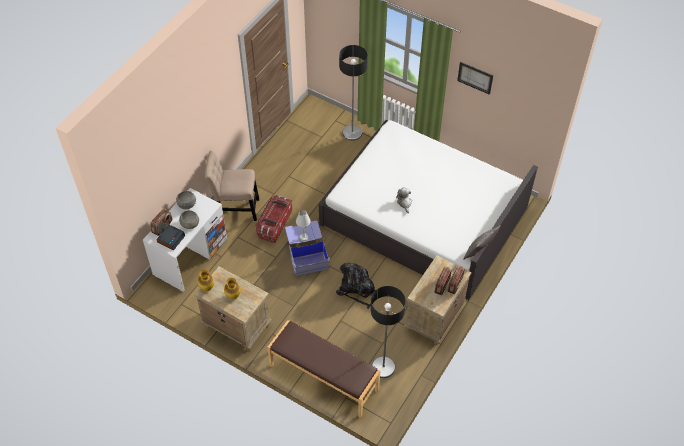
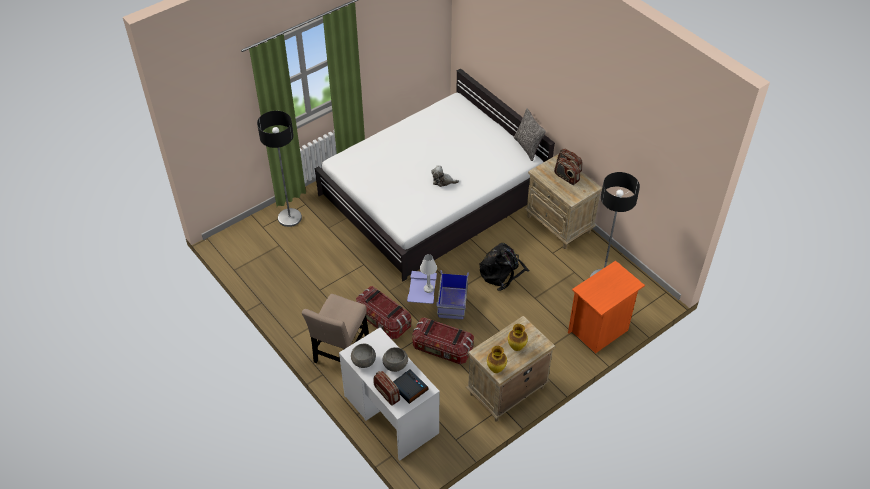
camera: 70 degrees left, 5 degrees down
brown bench [267,320,380,418] -> orange nightstand [568,260,645,354]
picture [457,62,493,95] -> none
none -> storage box [412,317,474,364]

